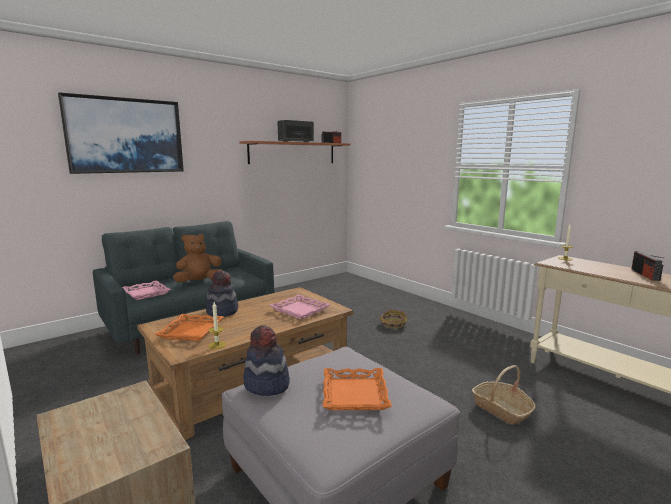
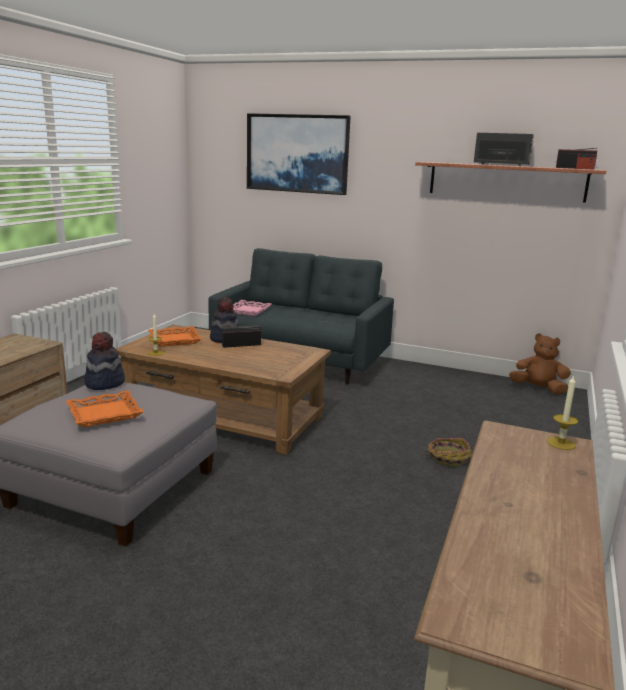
camera: 60 degrees right, 5 degrees up
brown plush toy [173,234,221,282] -> brown plush toy moved to [509,333,571,394]
pink tray [269,294,330,319] -> none
basket [472,365,536,425] -> none
radio [631,251,664,281] -> radio moved to [222,325,261,348]

